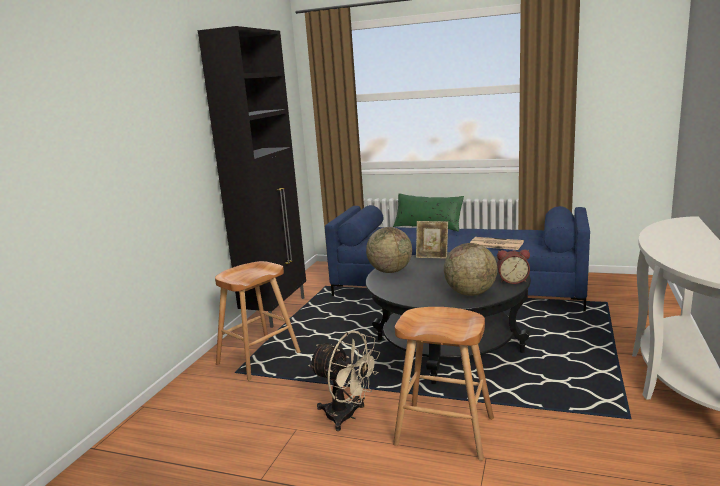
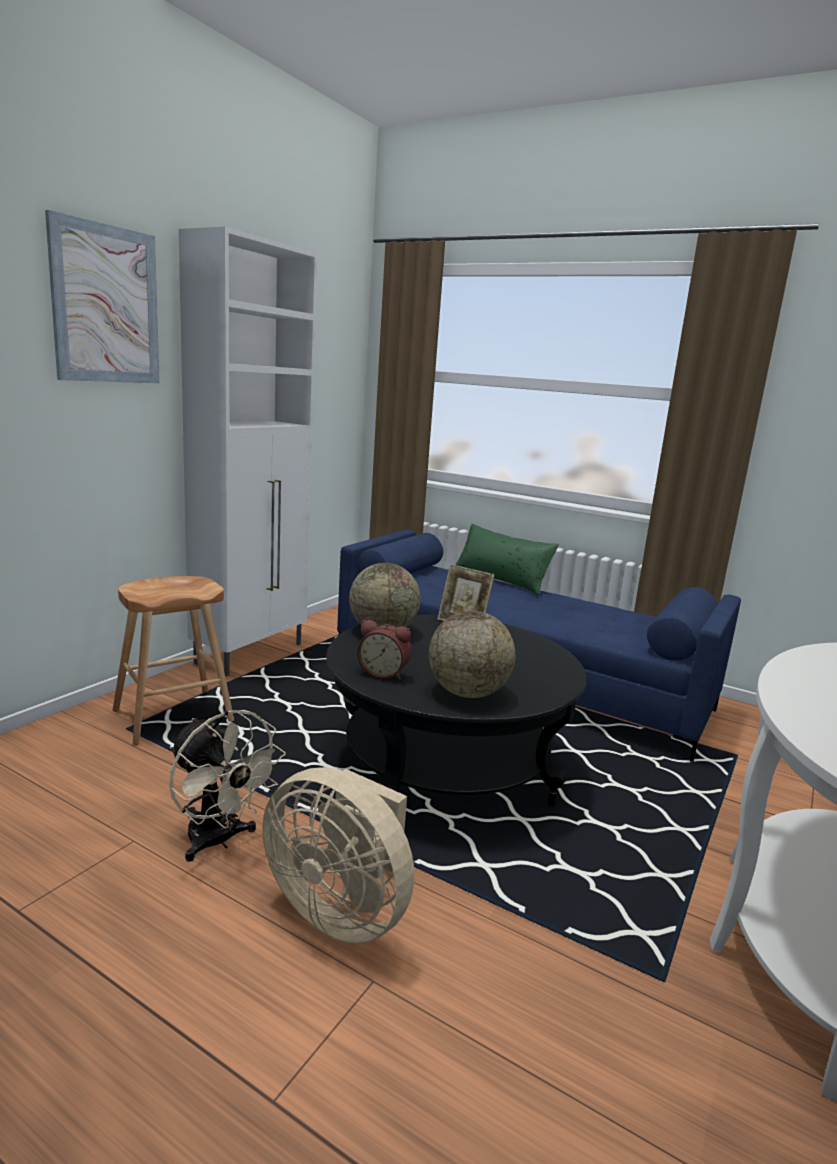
camera: 10 degrees right, 0 degrees up
black cabinet [198,26,306,328] -> white cabinet [178,227,318,676]
brown stool [393,307,494,461] -> beige fan [262,767,414,944]
newspaper [470,237,524,250] -> none
alarm clock [497,250,530,284] -> alarm clock moved to [357,620,411,680]
none -> picture [45,210,160,384]

